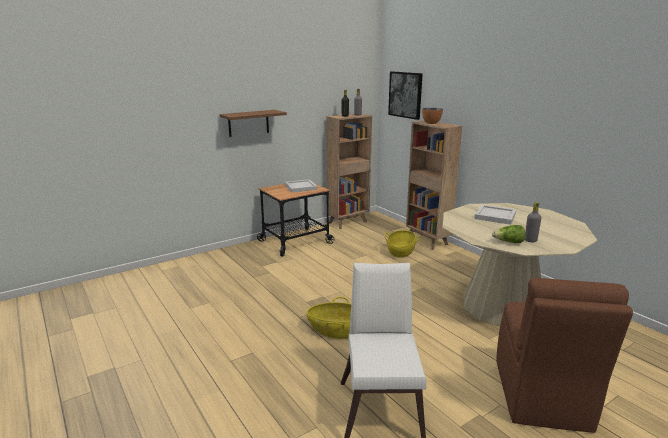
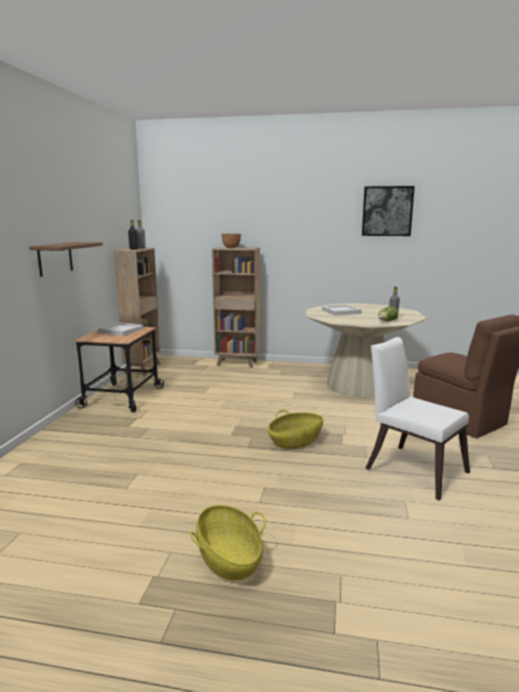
camera: 45 degrees left, 5 degrees down
basket [384,230,420,258] -> basket moved to [190,505,266,580]
picture [388,71,423,120] -> picture moved to [362,186,415,236]

